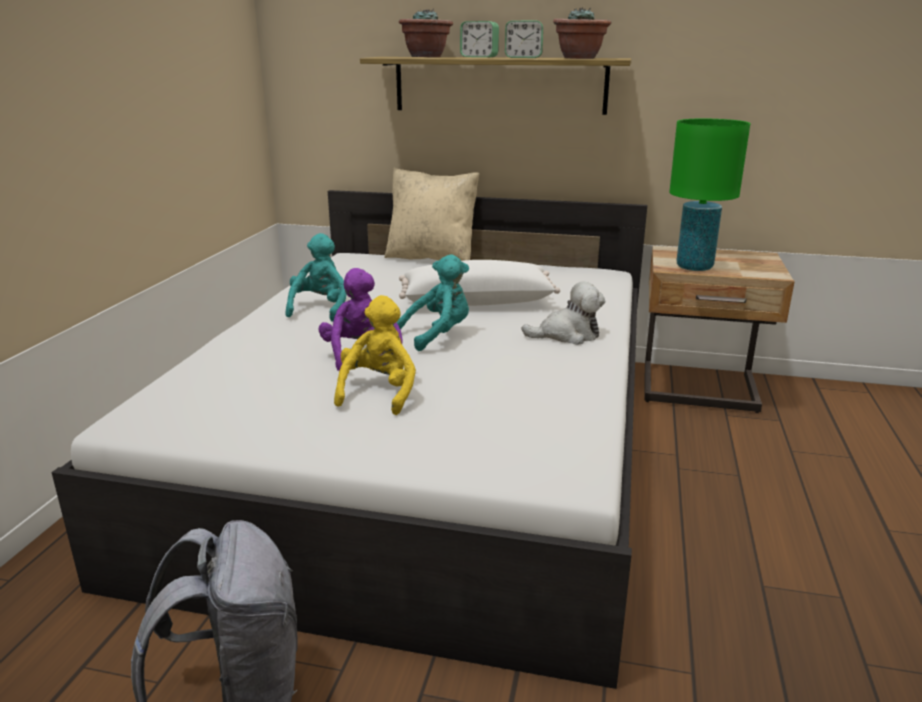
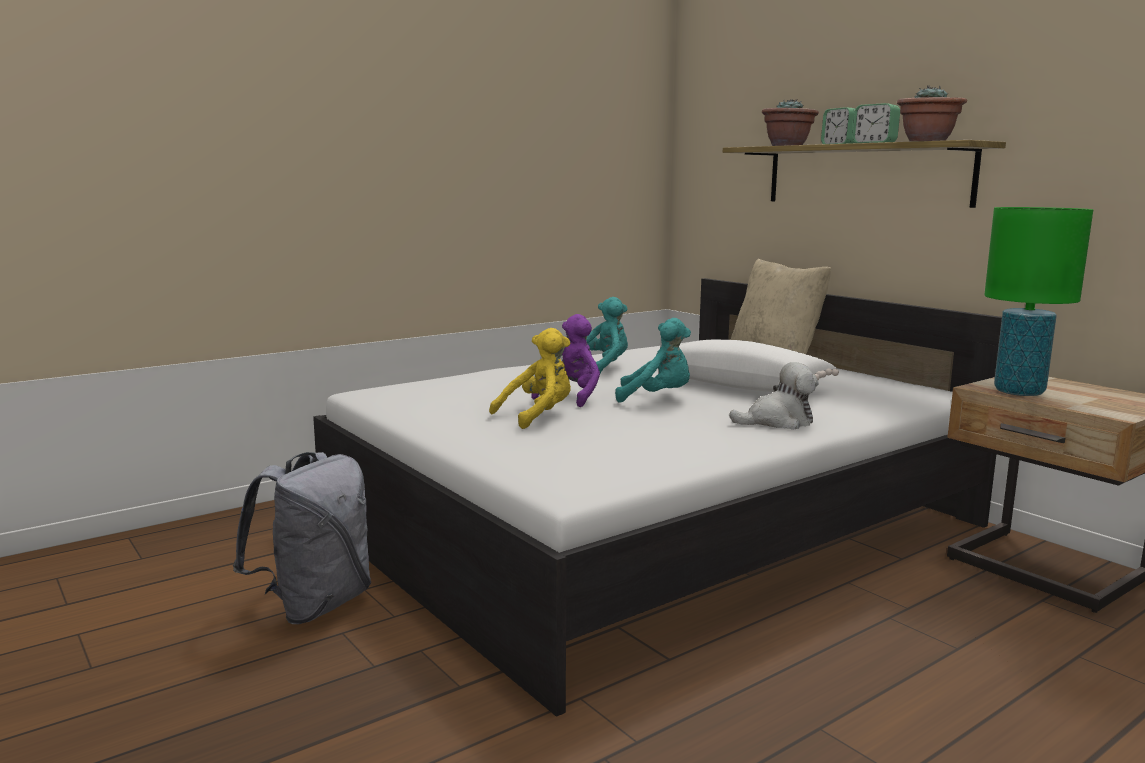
camera: 40 degrees right, 10 degrees down
plush toy [522,282,605,345] -> plush toy turned 45 degrees counterclockwise [729,362,818,430]

